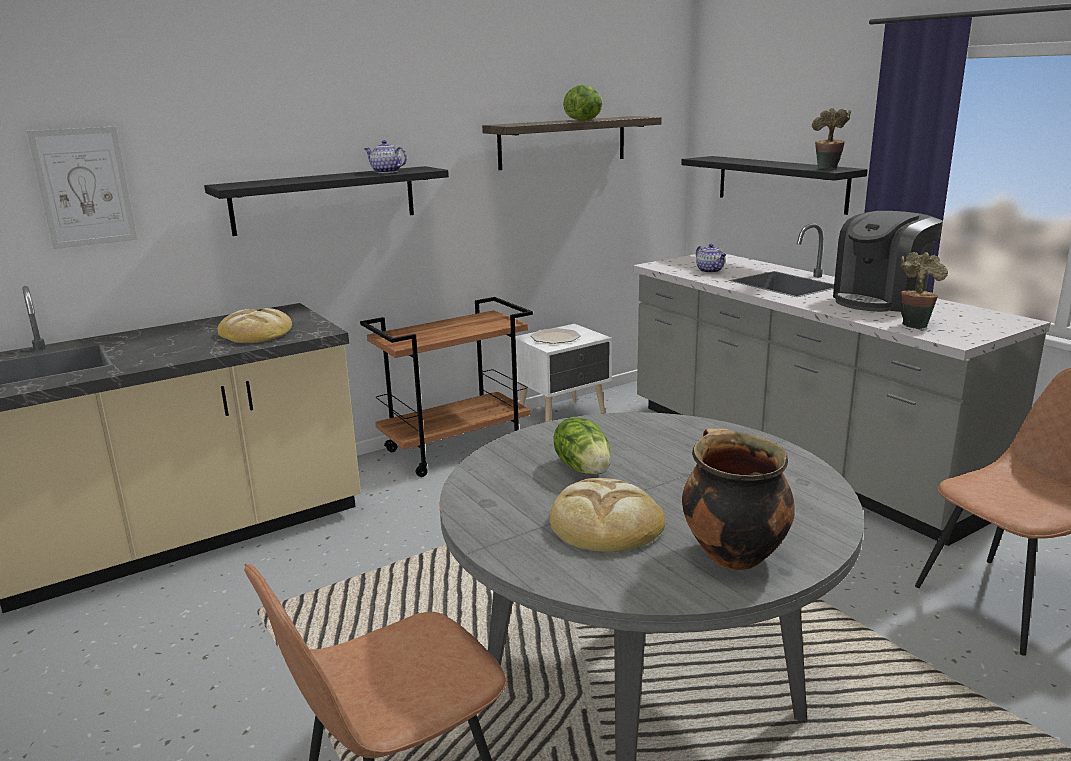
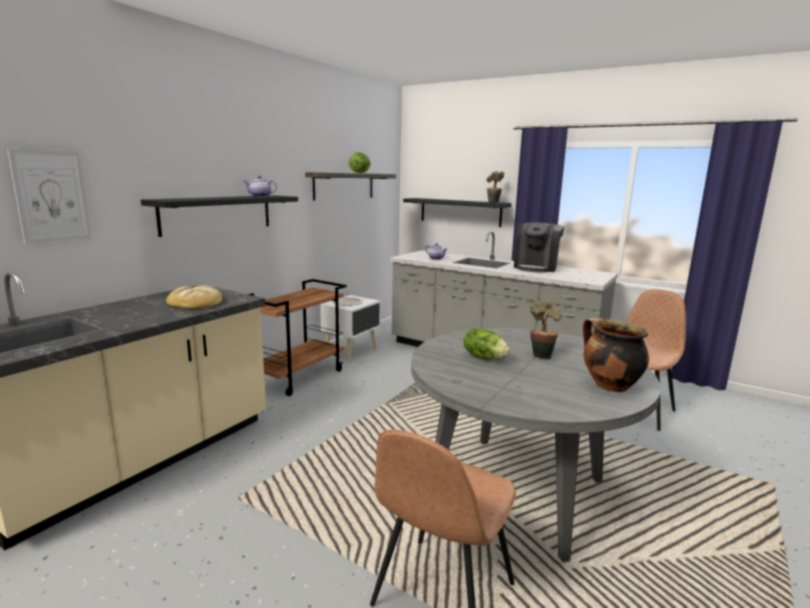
camera: 25 degrees left, 5 degrees down
bread [550,478,665,552] -> none
potted plant [900,252,948,329] -> potted plant moved to [530,300,562,360]

